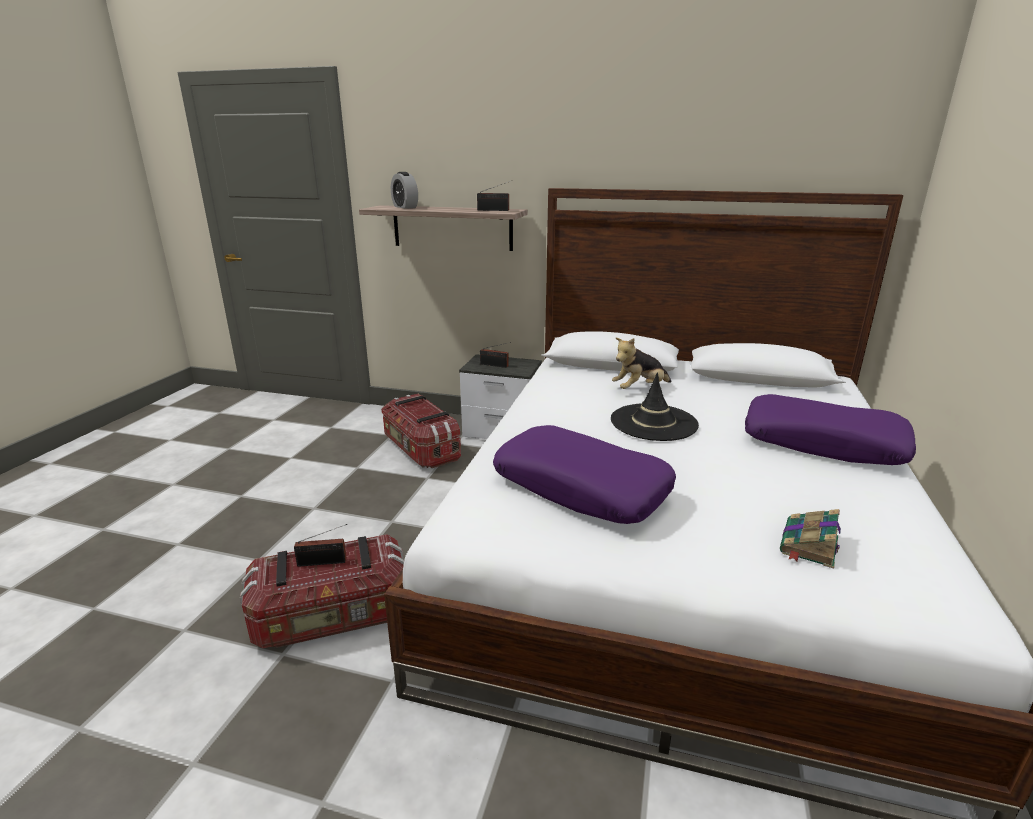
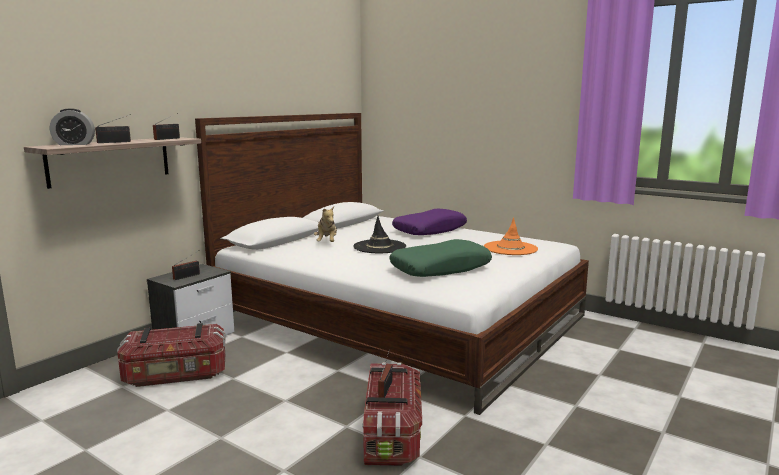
camera: 70 degrees left, 10 degrees down
purple pillow [493,425,676,524] -> green pillow [389,239,492,277]
book [780,509,841,569] -> orange hat [484,217,538,255]
none -> radio [95,114,131,143]

